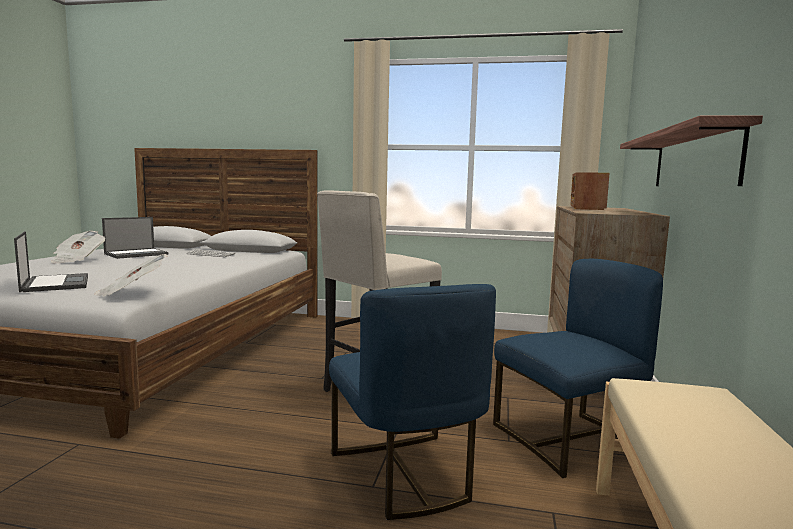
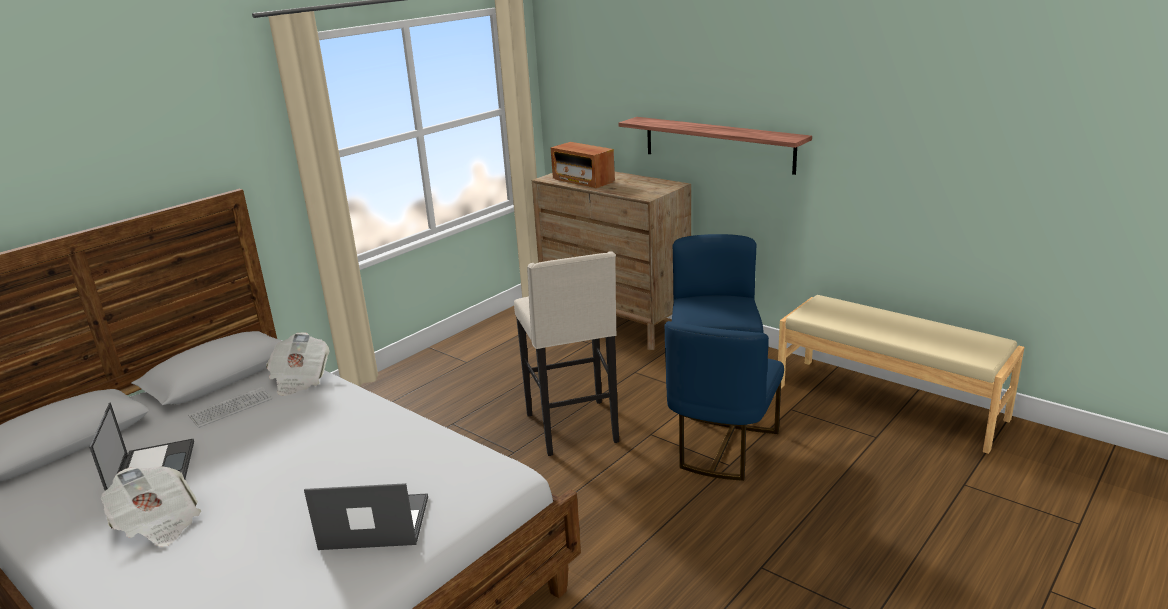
camera: 60 degrees left, 15 degrees up
newspaper [94,254,168,296] -> newspaper moved to [266,332,330,396]
blue chair [329,284,496,520] -> blue chair turned 105 degrees clockwise [665,321,784,481]

